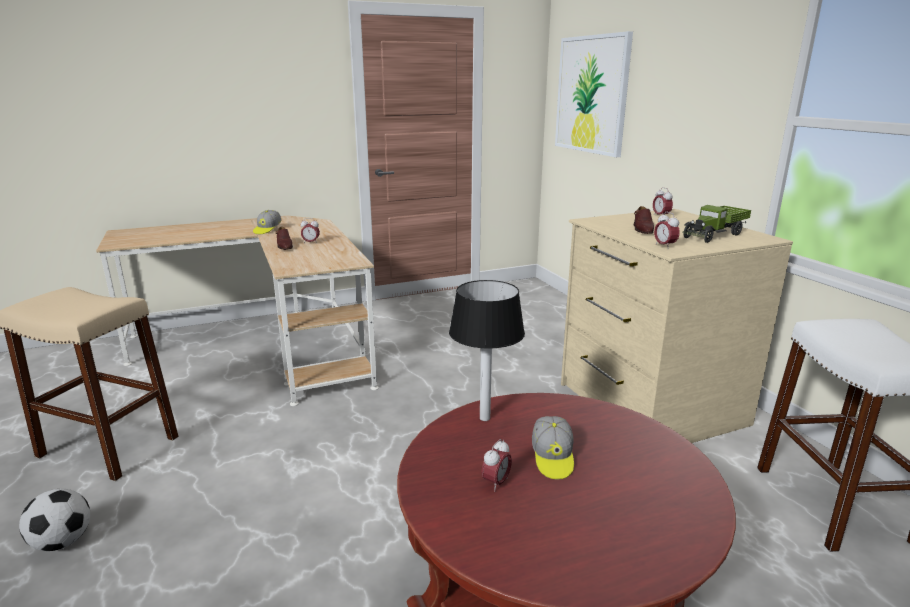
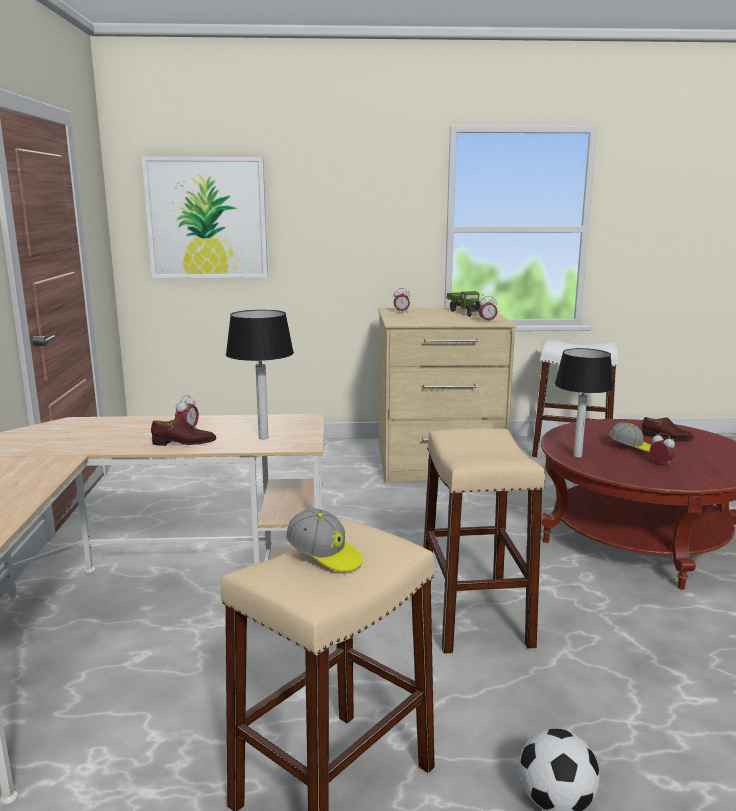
camera: 70 degrees left, 5 degrees down
cap [253,210,282,234] -> cap moved to [286,508,363,572]
brown shoe [634,206,654,234] -> brown shoe moved to [642,417,694,440]
none -> table lamp [226,310,294,439]
none -> beige stool [423,428,545,654]

